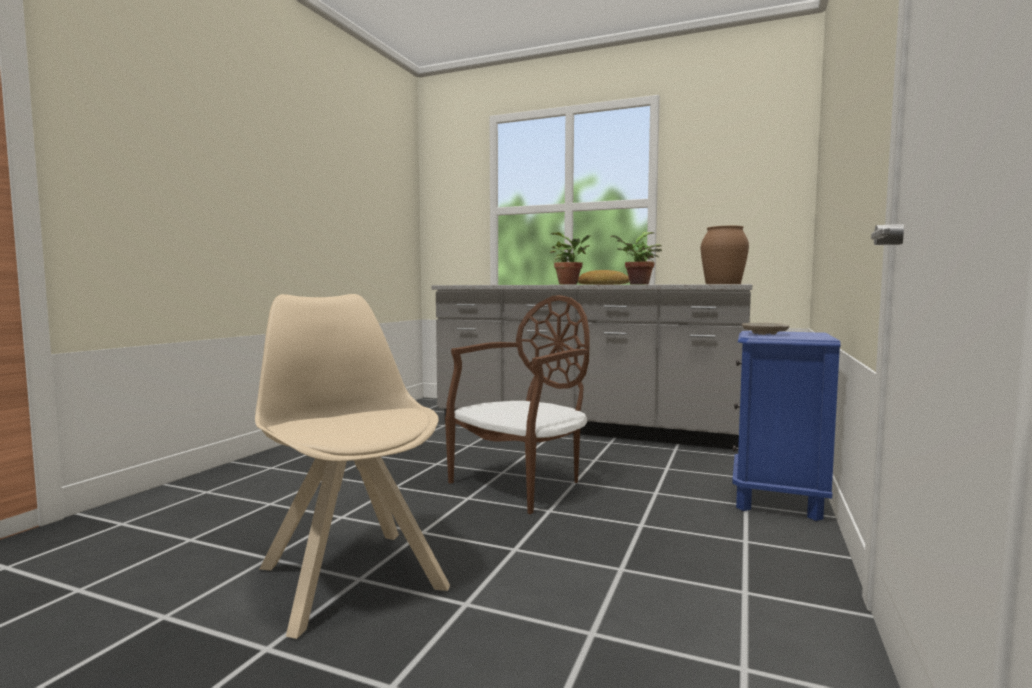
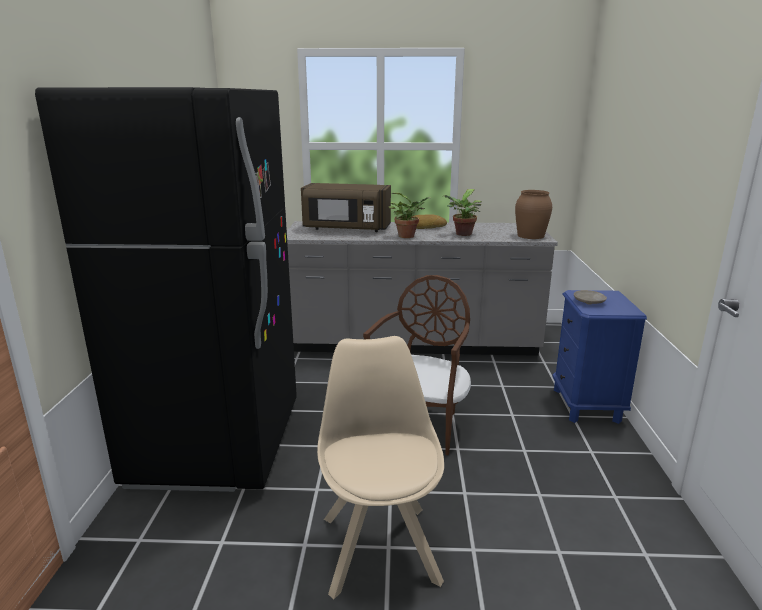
camera: 20 degrees left, 15 degrees up
beige chair [255,294,450,639] -> beige chair turned 45 degrees clockwise [317,336,444,599]
none -> black fridge [35,87,297,492]
none -> brown microwave [301,183,391,232]

